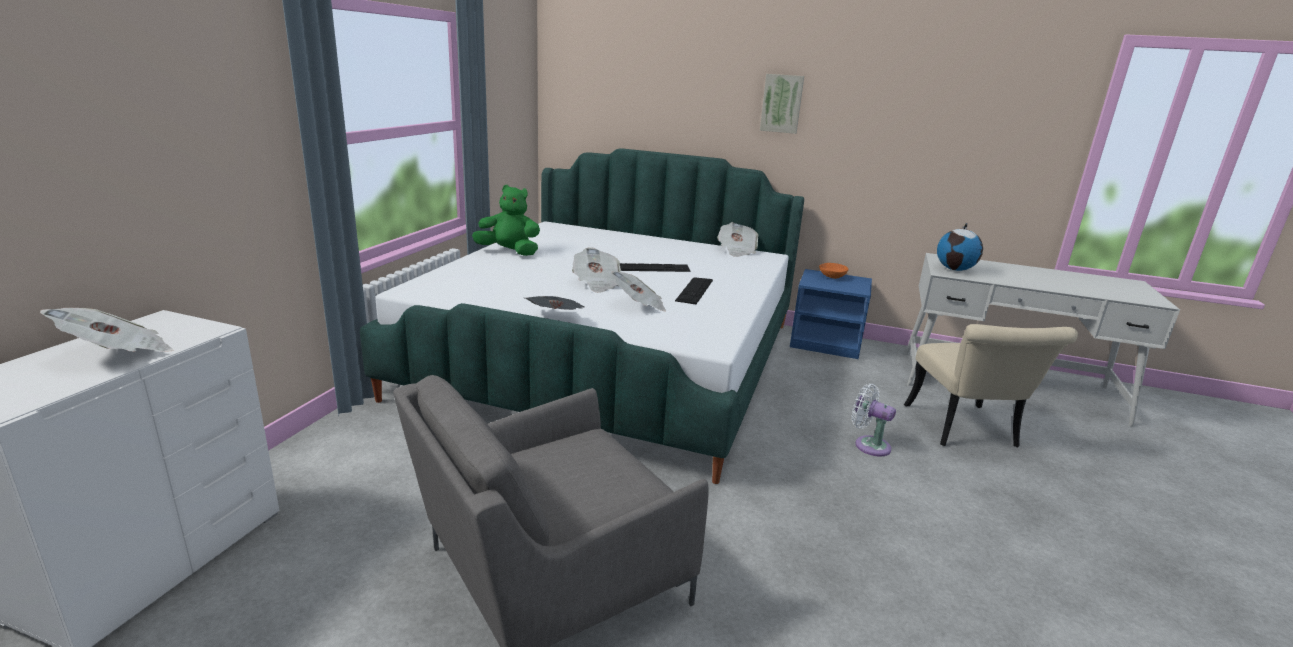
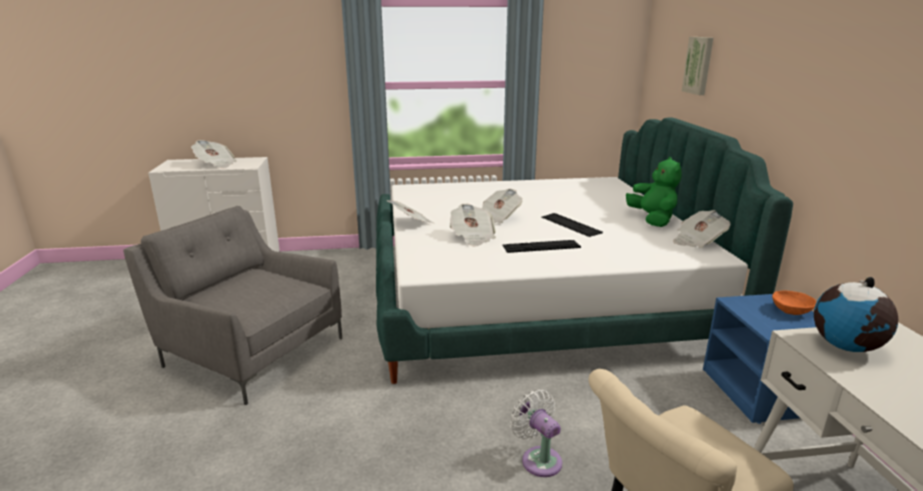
camera: 65 degrees right, 0 degrees up
green plush toy [472,185,540,256] -> green plush toy moved to [626,157,682,227]
picture [760,74,804,134] -> picture moved to [682,37,713,95]
white fan [851,384,896,457] -> white fan turned 45 degrees counterclockwise [510,389,562,477]

